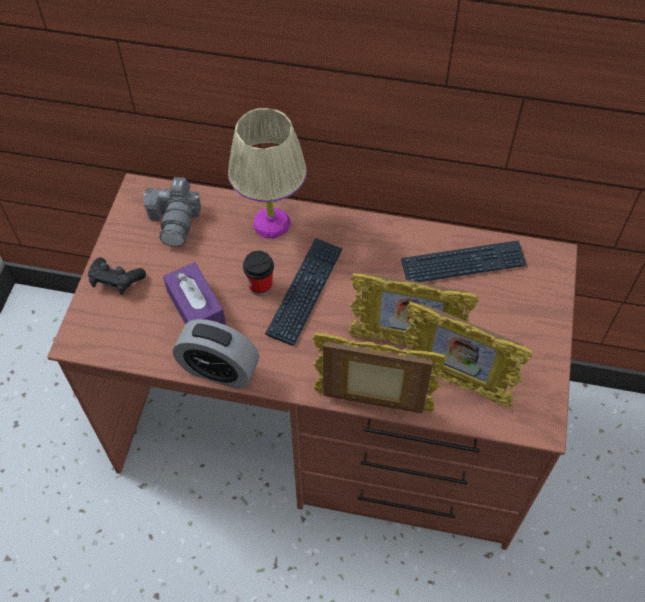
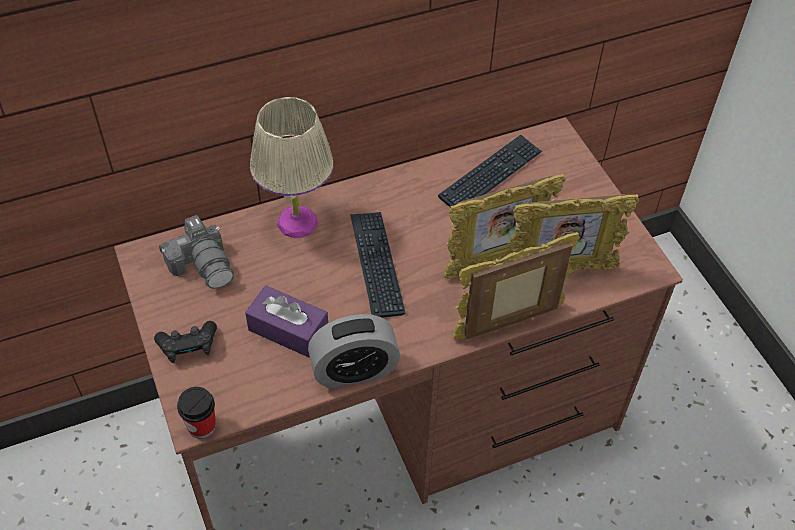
camera: 35 degrees left, 5 degrees down
cup [243,251,274,296] -> cup moved to [177,387,216,439]

